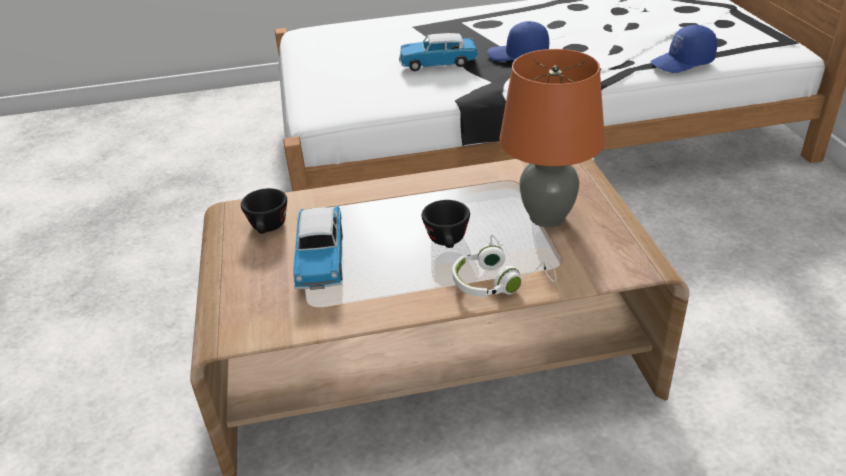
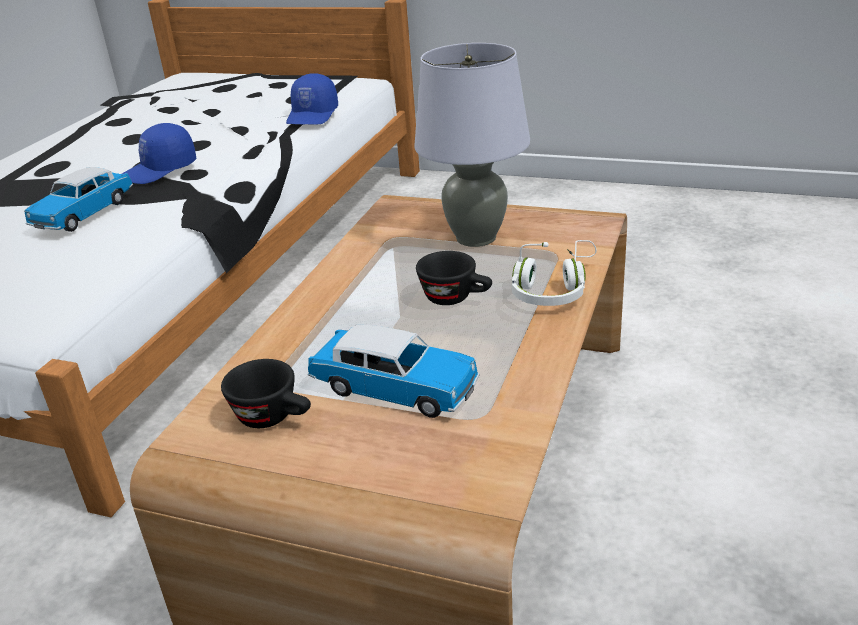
camera: 60 degrees left, 5 degrees down
orange table lamp [500,49,605,227] -> grey table lamp [414,43,530,247]

